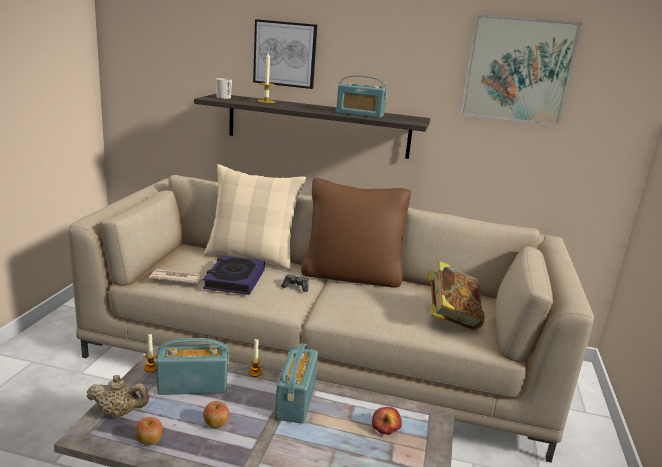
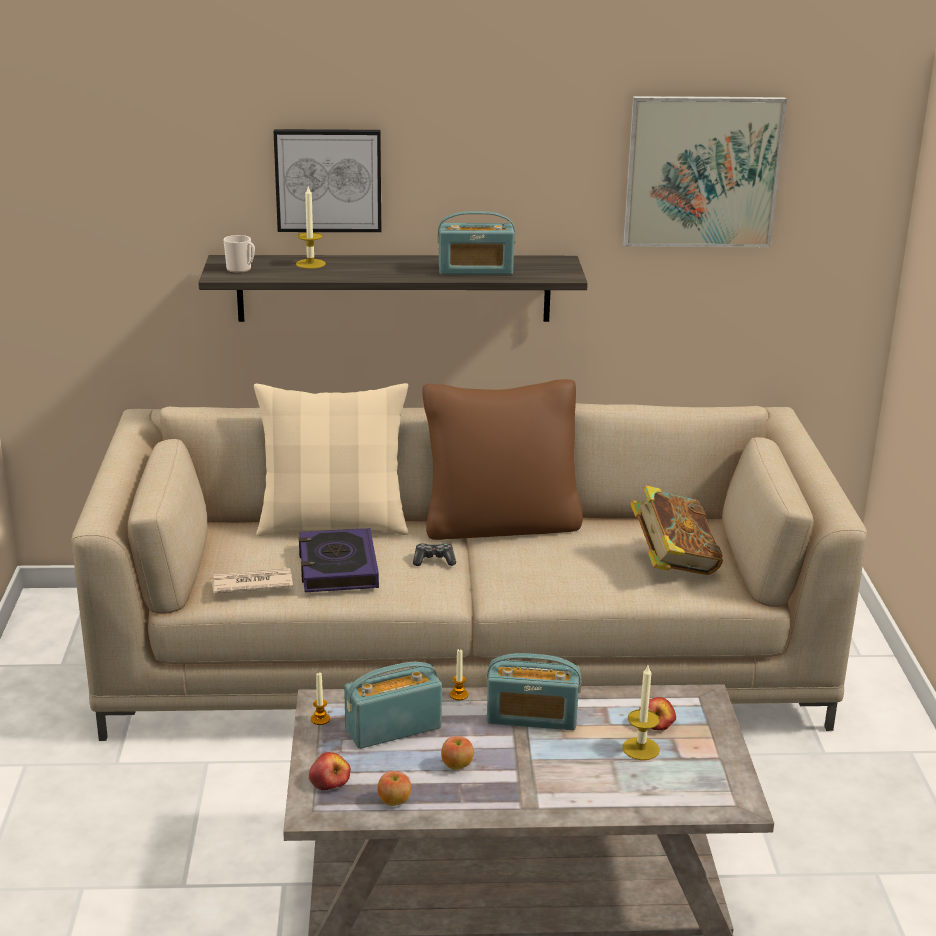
camera: 15 degrees left, 5 degrees up
beige teapot [87,375,149,417] -> apple [309,752,351,790]
radio [275,343,318,424] -> radio turned 75 degrees counterclockwise [486,653,581,730]
none -> candle [622,666,660,760]

